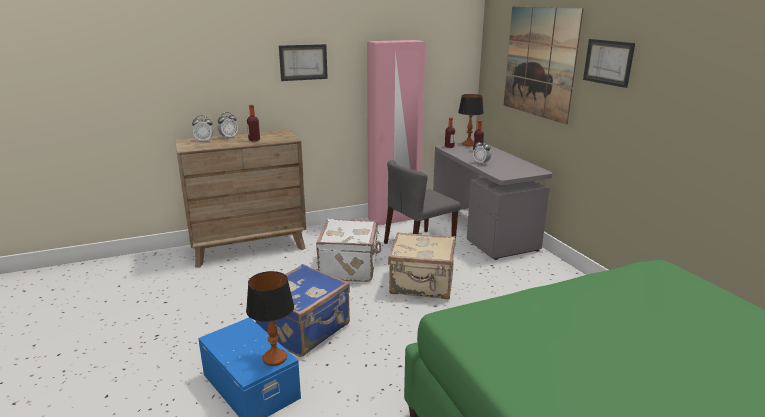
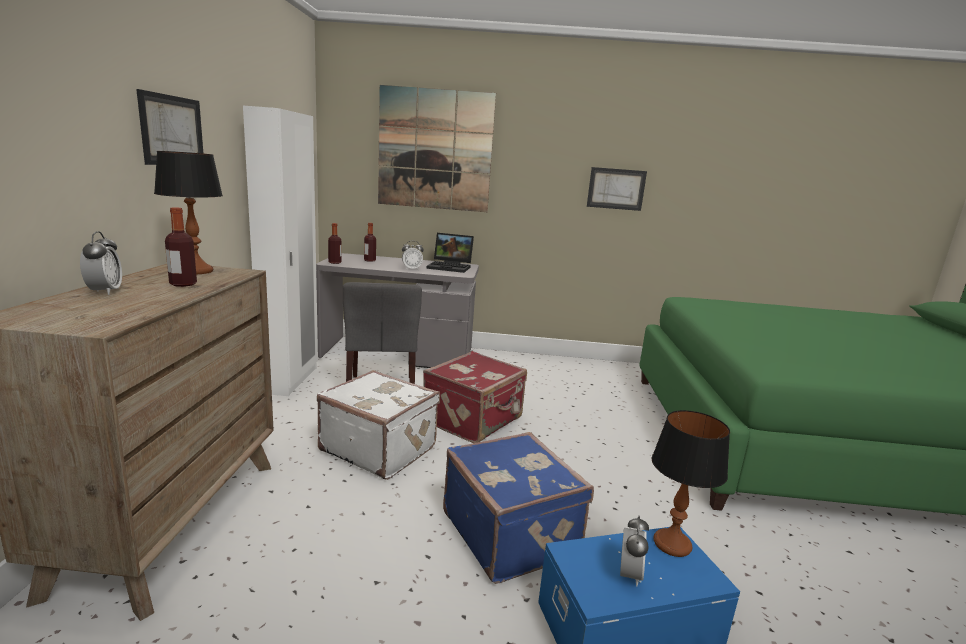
camera: 65 degrees left, 5 degrees down
alarm clock [192,115,213,142] -> alarm clock moved to [620,516,649,586]
pink wardrobe [367,40,425,225] -> white wardrobe [243,106,318,396]
beige suitcase [388,232,455,299] -> red suitcase [423,351,527,443]
table lamp [458,94,484,146] -> table lamp moved to [154,151,223,274]
picture [583,39,635,88] -> picture moved to [587,167,647,211]
none -> laptop [427,233,474,273]

